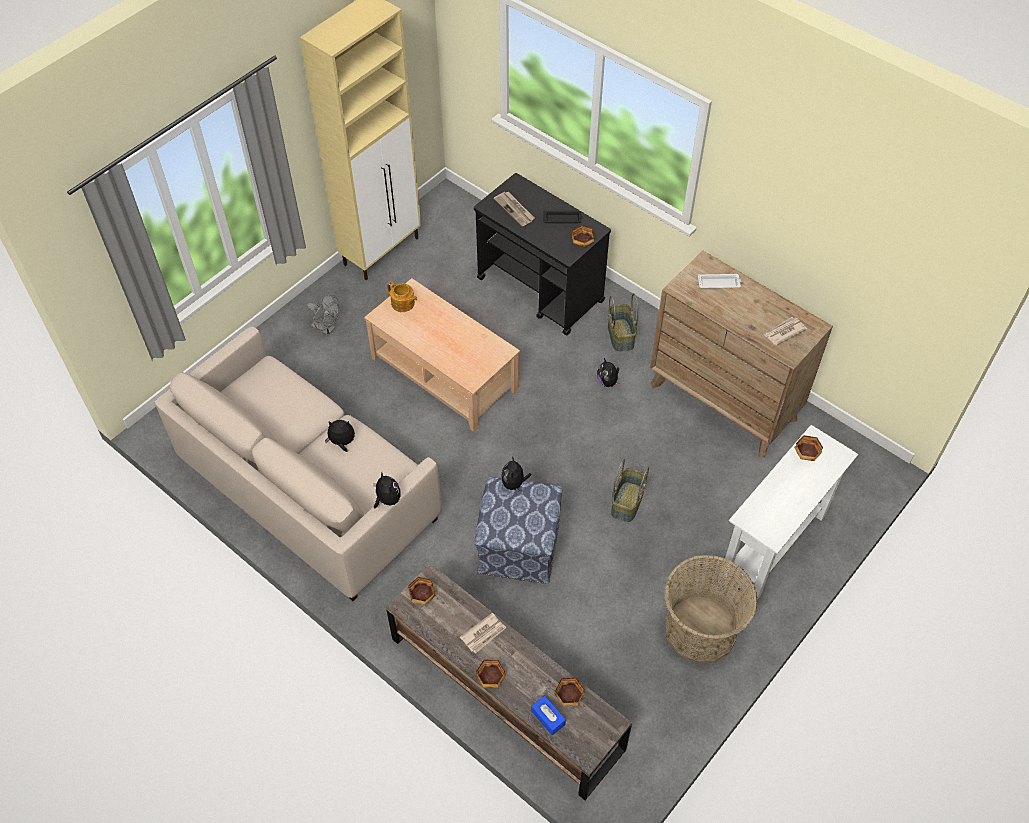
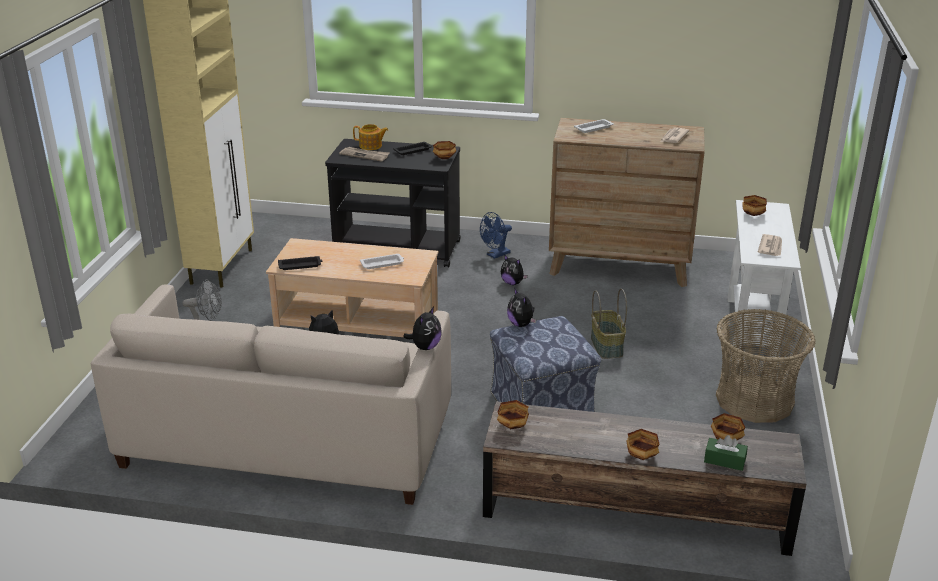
camera: 30 degrees left, 25 degrees down
plush toy [373,473,401,508] -> plush toy turned 90 degrees clockwise [403,307,442,350]
teapot [387,282,417,312] -> teapot moved to [353,124,389,150]
newspaper [460,613,506,653] -> newspaper moved to [758,234,782,256]
blue tissue box [531,695,566,735] -> green tissue box [704,435,748,471]
basket [608,293,639,352] -> blue fan [480,212,512,259]
none -> black tray [278,256,323,270]
none -> white tray [360,254,404,269]

